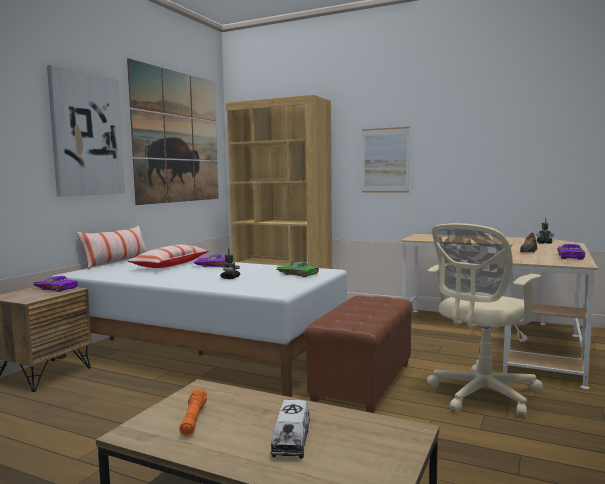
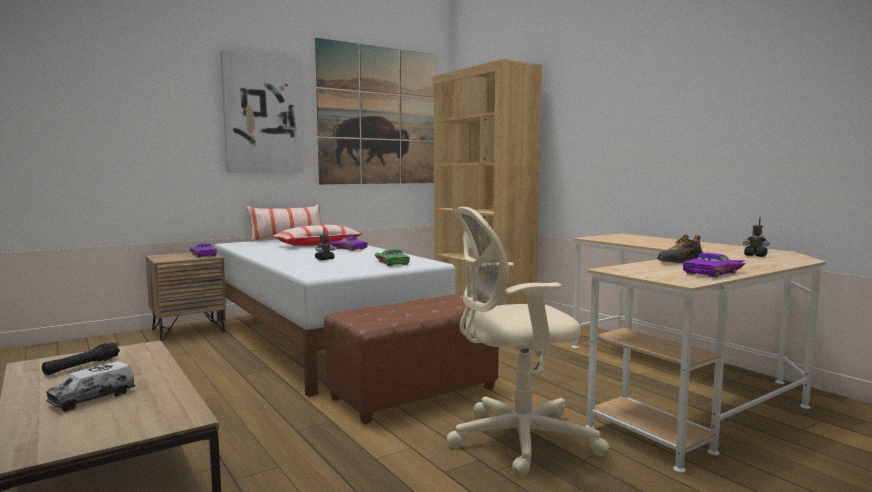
camera: 30 degrees right, 0 degrees up
orange flashlight [179,389,207,436] -> black flashlight [42,343,120,375]
picture [362,127,410,193] -> none

